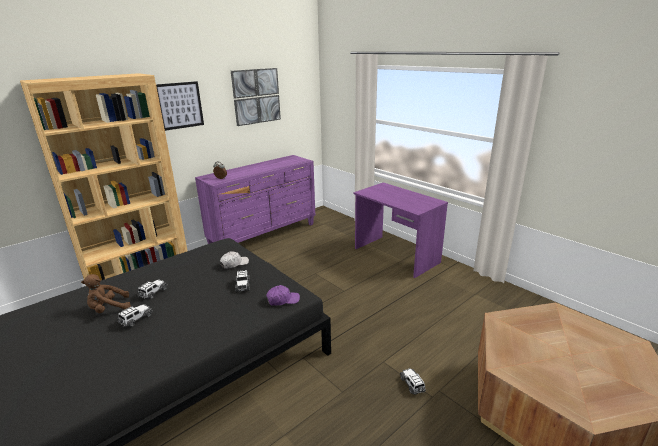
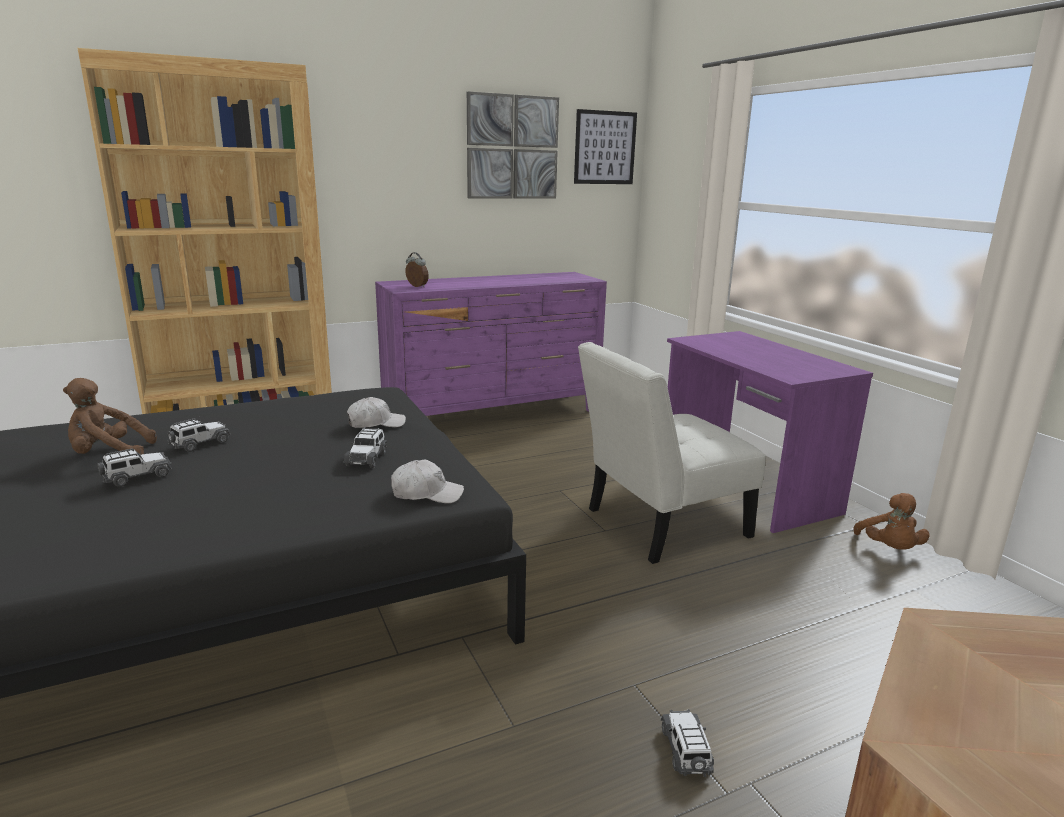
camera: 15 degrees right, 5 degrees down
picture [156,81,204,131] -> picture moved to [574,109,637,184]
purple cap [266,285,300,306] -> white cap [391,460,464,504]
none -> white chair [578,342,766,564]
none -> brown plush toy [853,493,930,550]

